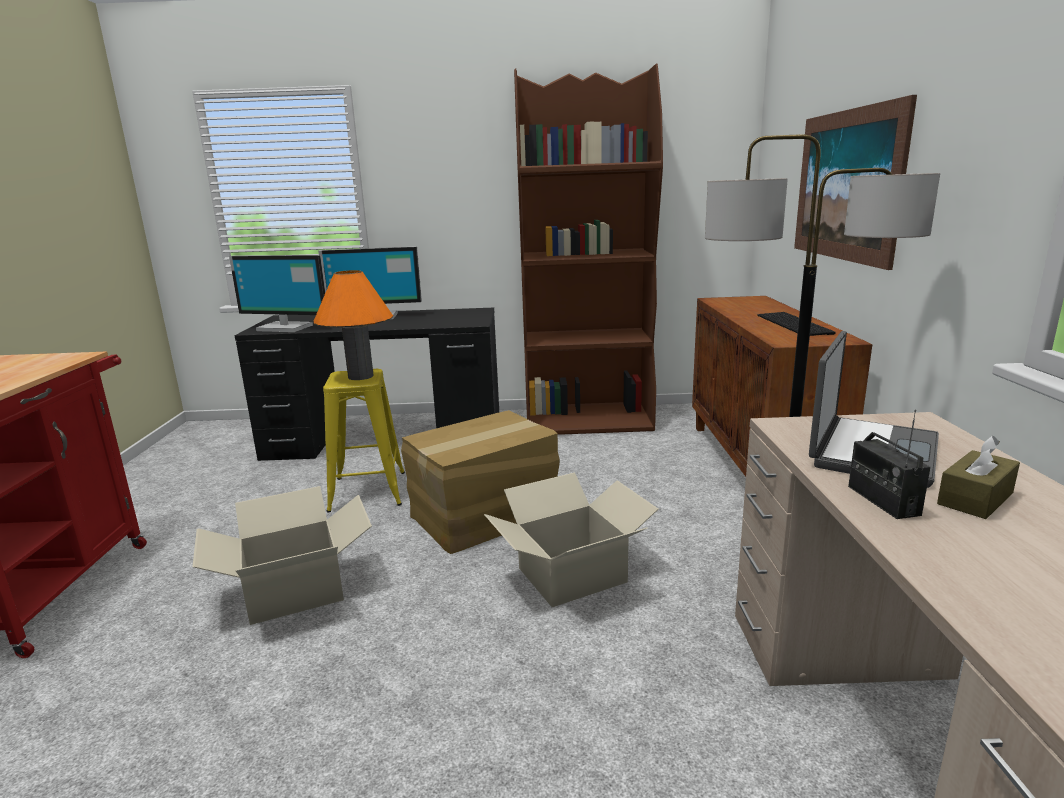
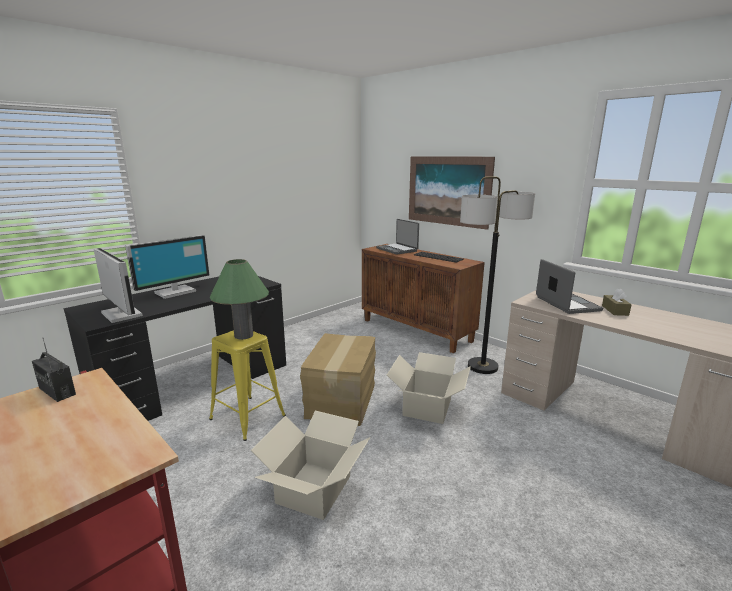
camera: 45 degrees left, 0 degrees up
monitor [229,255,327,332] -> monitor turned 105 degrees counterclockwise [94,248,143,323]
orange table lamp [314,270,393,380] -> green table lamp [210,259,269,339]
brown bookcase [514,64,663,435] -> none
radio [848,410,930,519] -> radio moved to [32,338,76,402]
none -> laptop [376,219,419,255]

